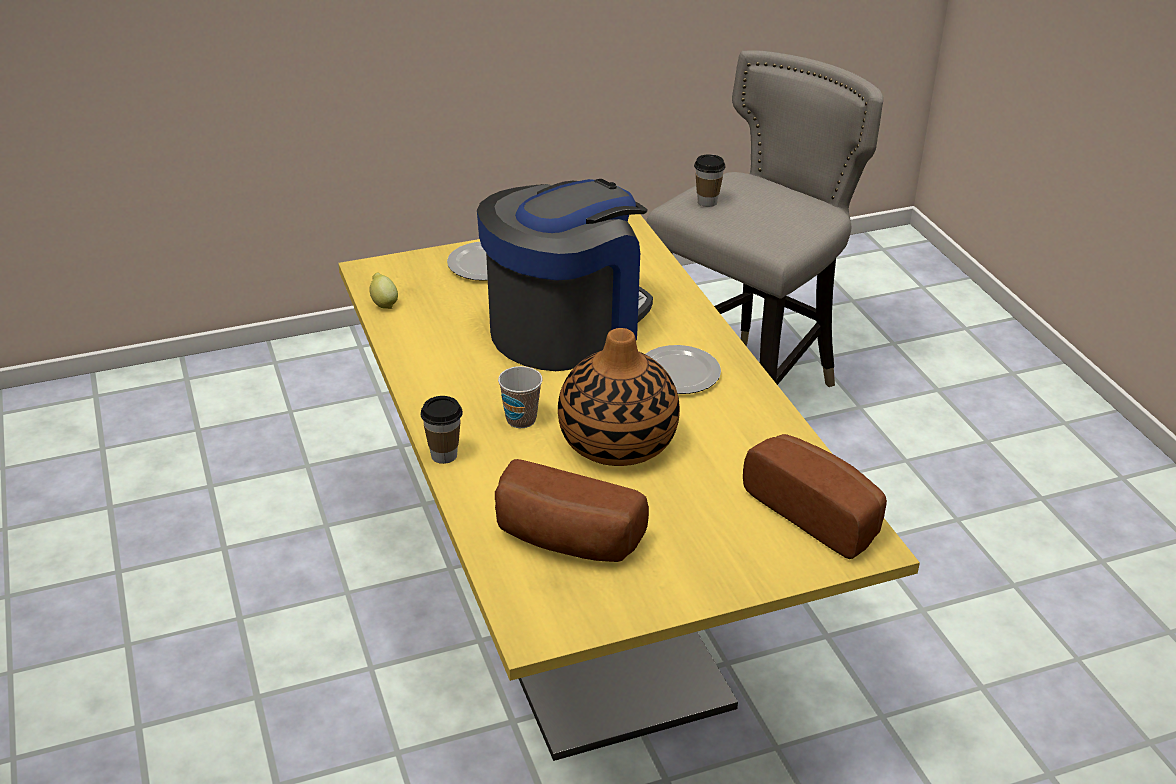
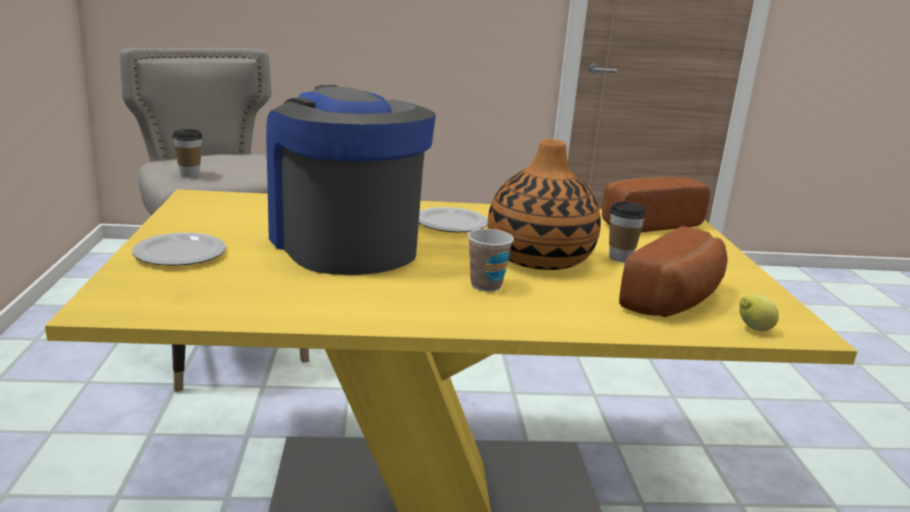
camera: 75 degrees left, 15 degrees down
lemon [369,273,398,309] -> lemon moved to [739,294,779,331]
cup [421,396,463,464] -> cup moved to [609,202,647,262]

